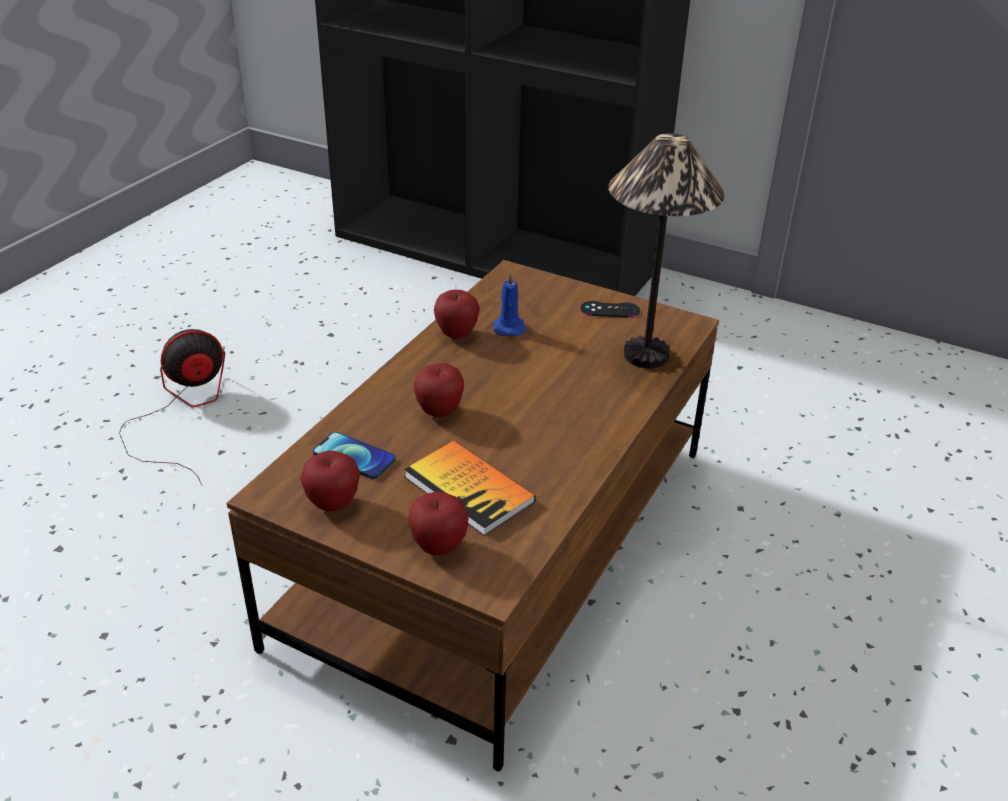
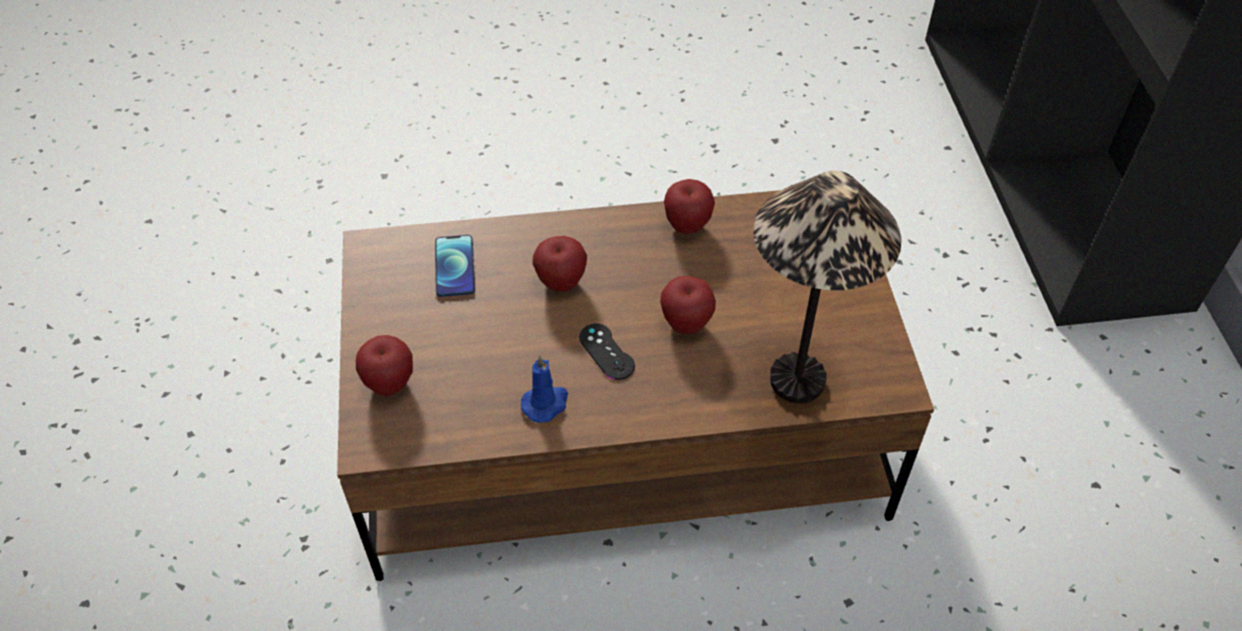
camera: 55 degrees right, 15 degrees up
fan [119,329,225,485] -> none
apple [300,450,360,511] -> apple moved to [660,276,716,334]
book [404,441,536,536] -> none
blue candle [493,271,526,336] -> blue candle moved to [521,355,568,423]
black game controller [581,301,640,318] -> black game controller moved to [579,323,635,380]

